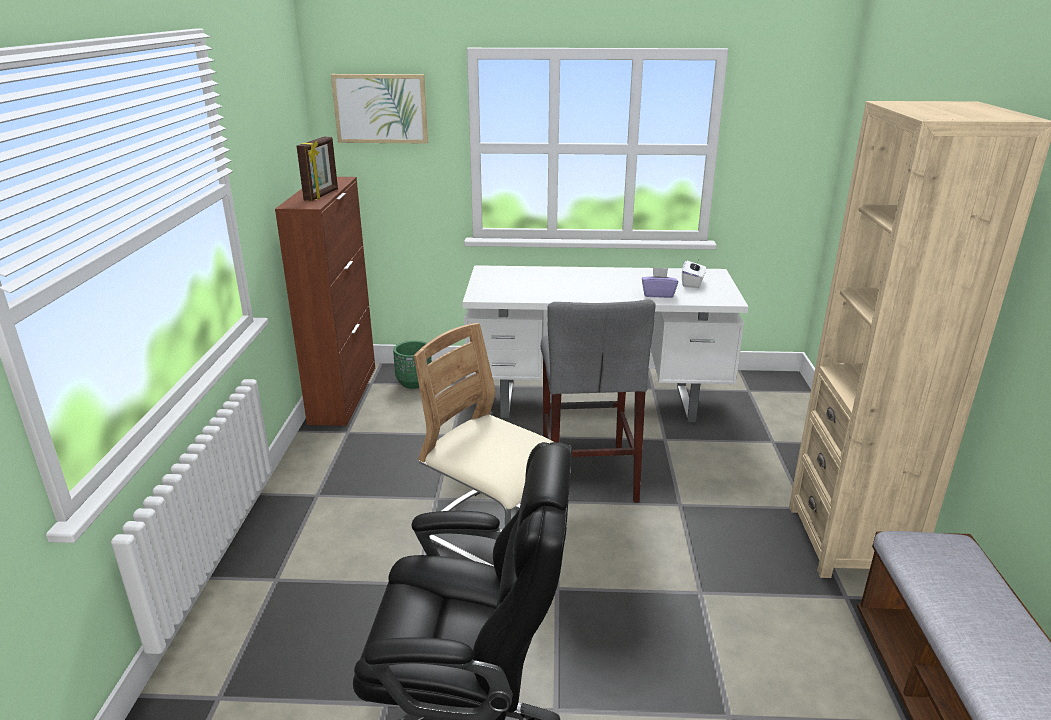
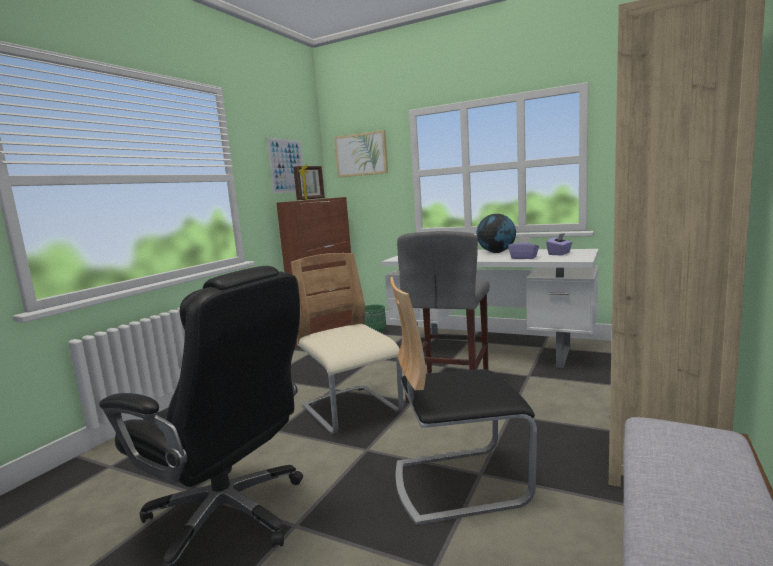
camera: 25 degrees right, 15 degrees down
white tissue box [682,261,706,288] -> purple tissue box [546,233,572,255]
none -> picture [267,137,303,193]
none -> chair [390,277,537,525]
none -> globe [476,214,516,253]

